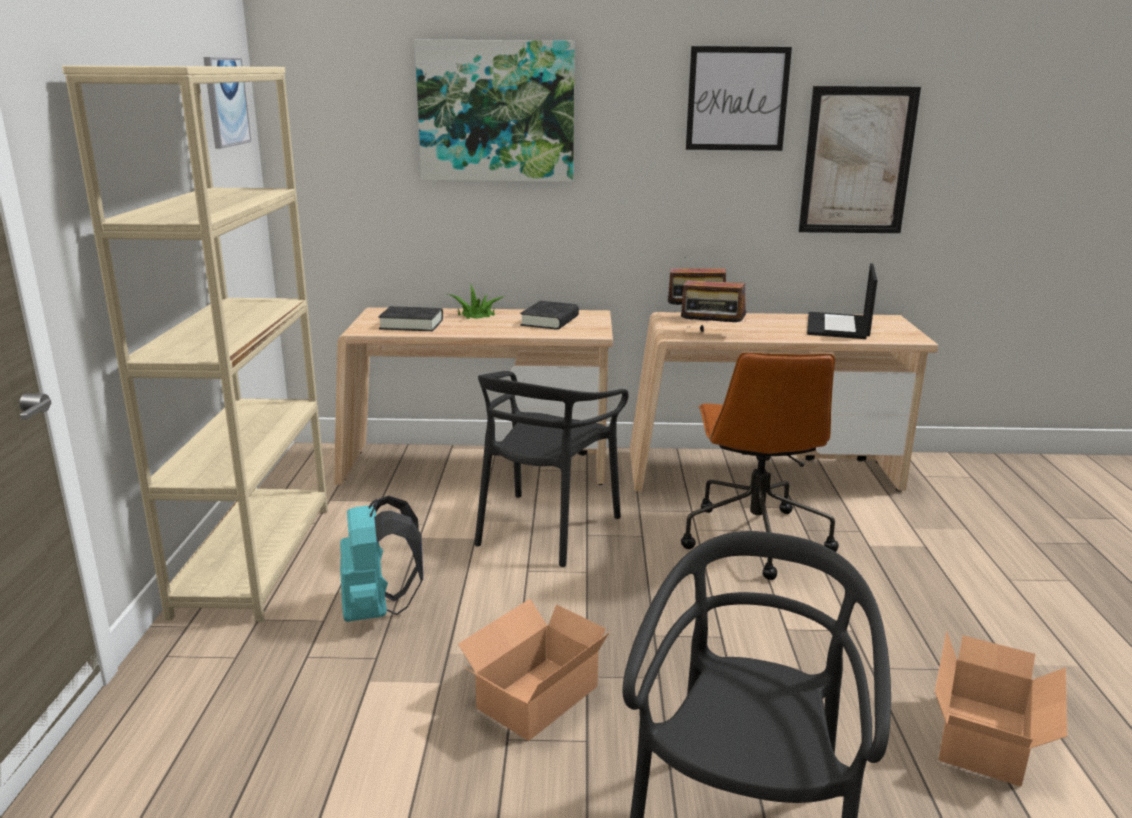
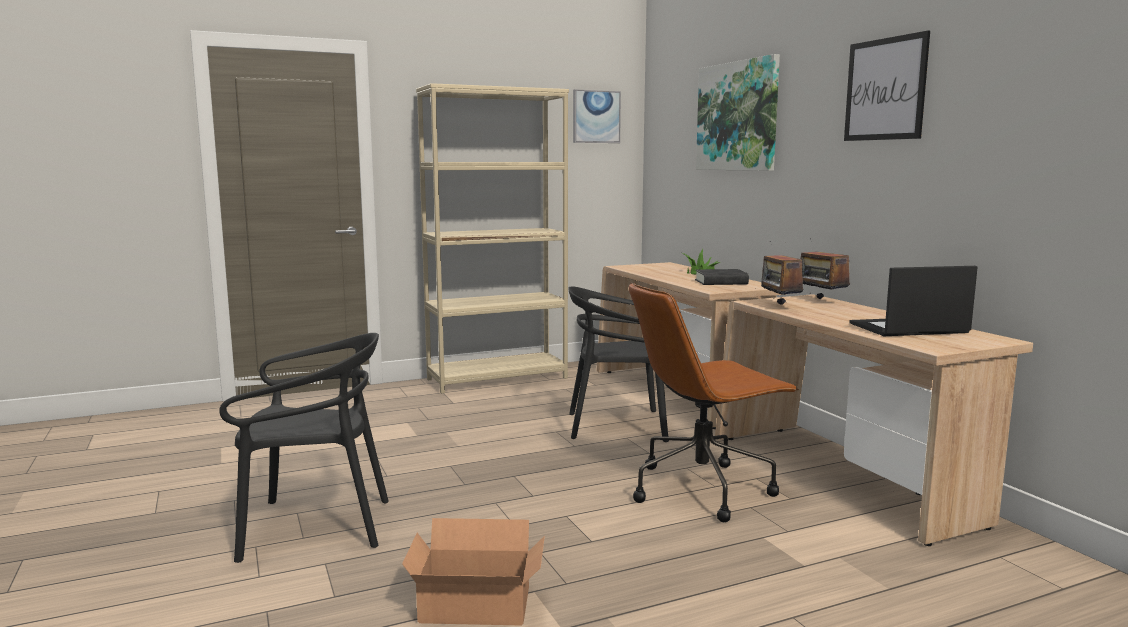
camera: 65 degrees right, 10 degrees down
turquoise backpack [340,496,423,622] -> none
black book [378,306,443,331] -> none
cardboard box [458,599,610,741] -> none
picture [799,86,921,233] -> none

